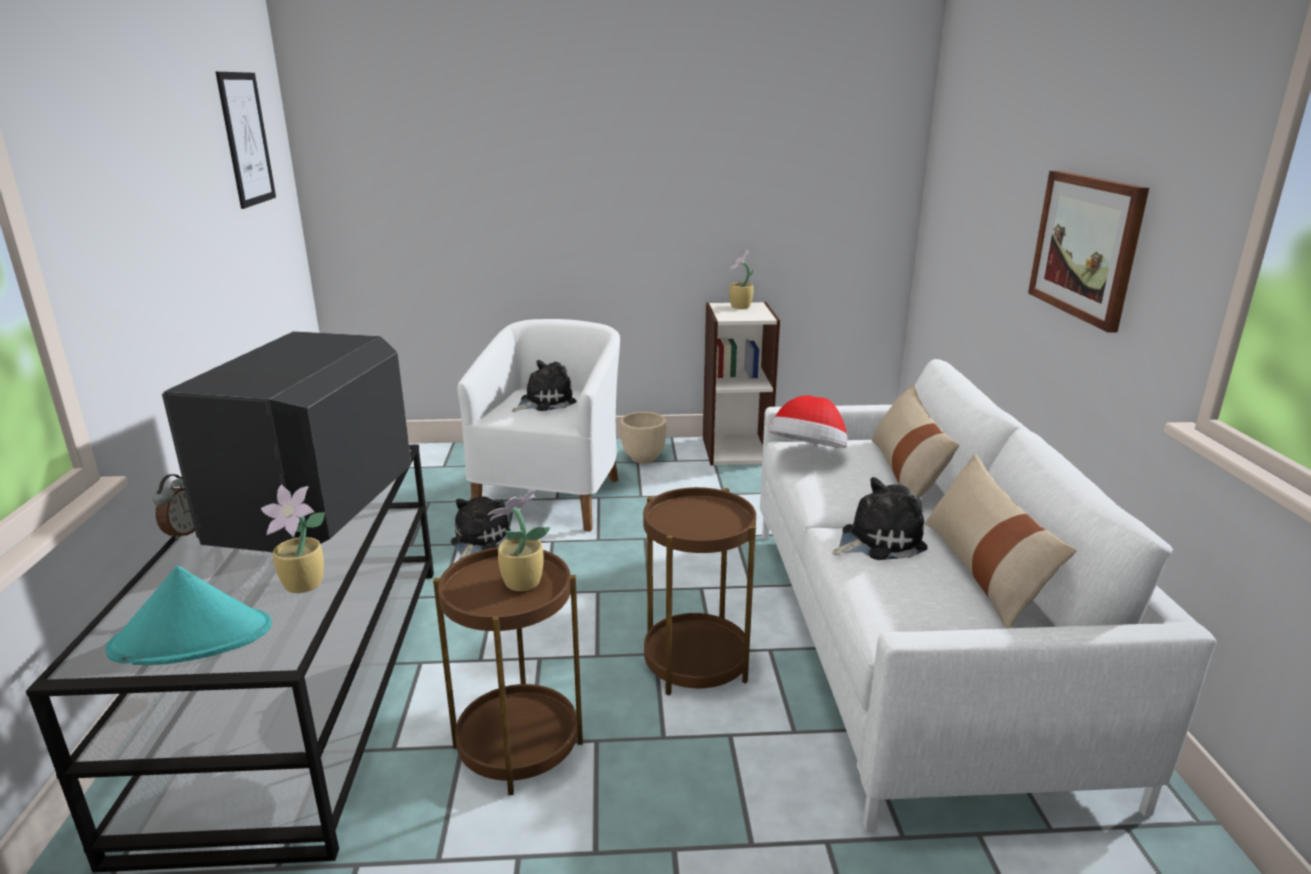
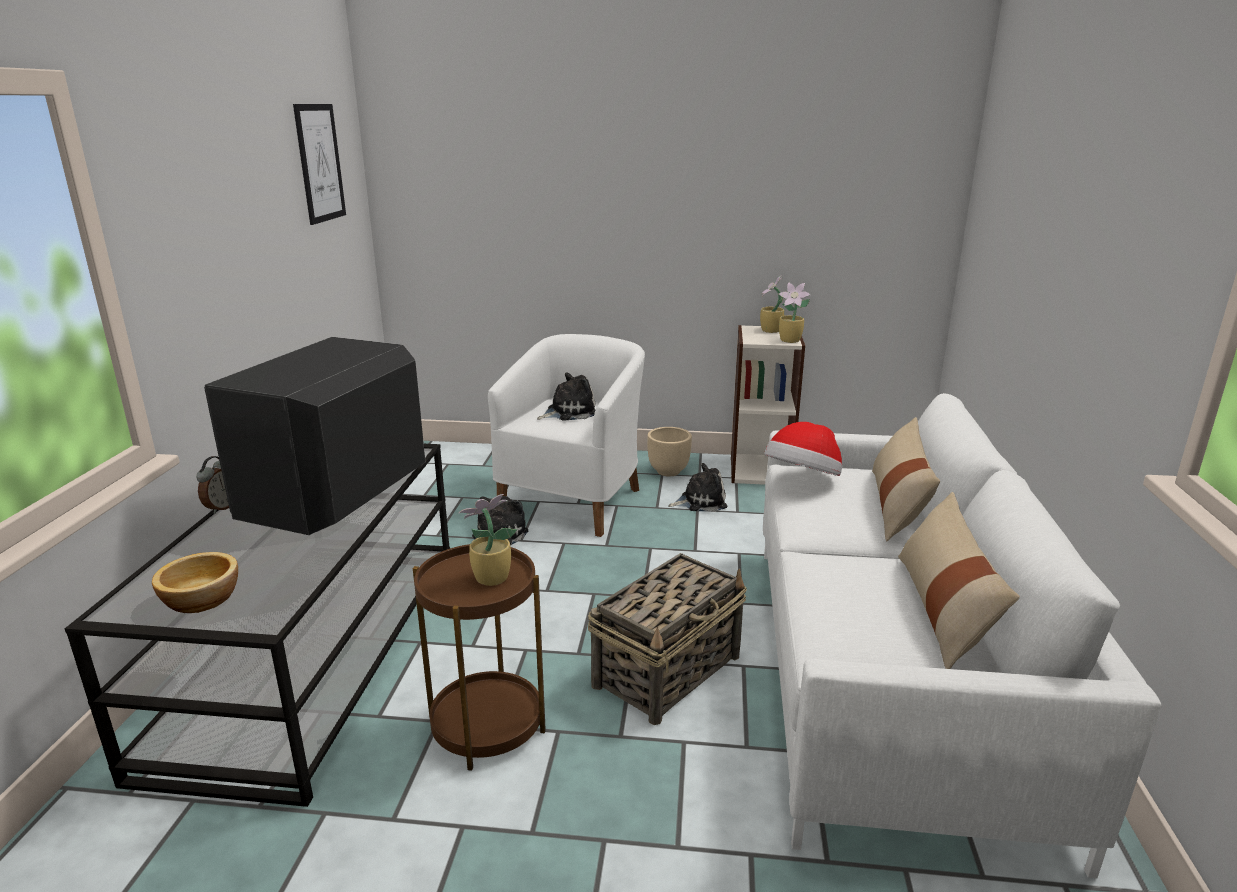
camera: 10 degrees right, 0 degrees up
turquoise hat [105,566,272,665] -> bowl [152,552,238,613]
potted plant [261,484,325,593] -> potted plant moved to [779,283,811,343]
brown side table [643,487,756,696] -> basket [588,553,747,725]
plush toy [832,477,928,560] -> plush toy moved to [668,463,727,512]
picture [1028,171,1149,333] -> none

